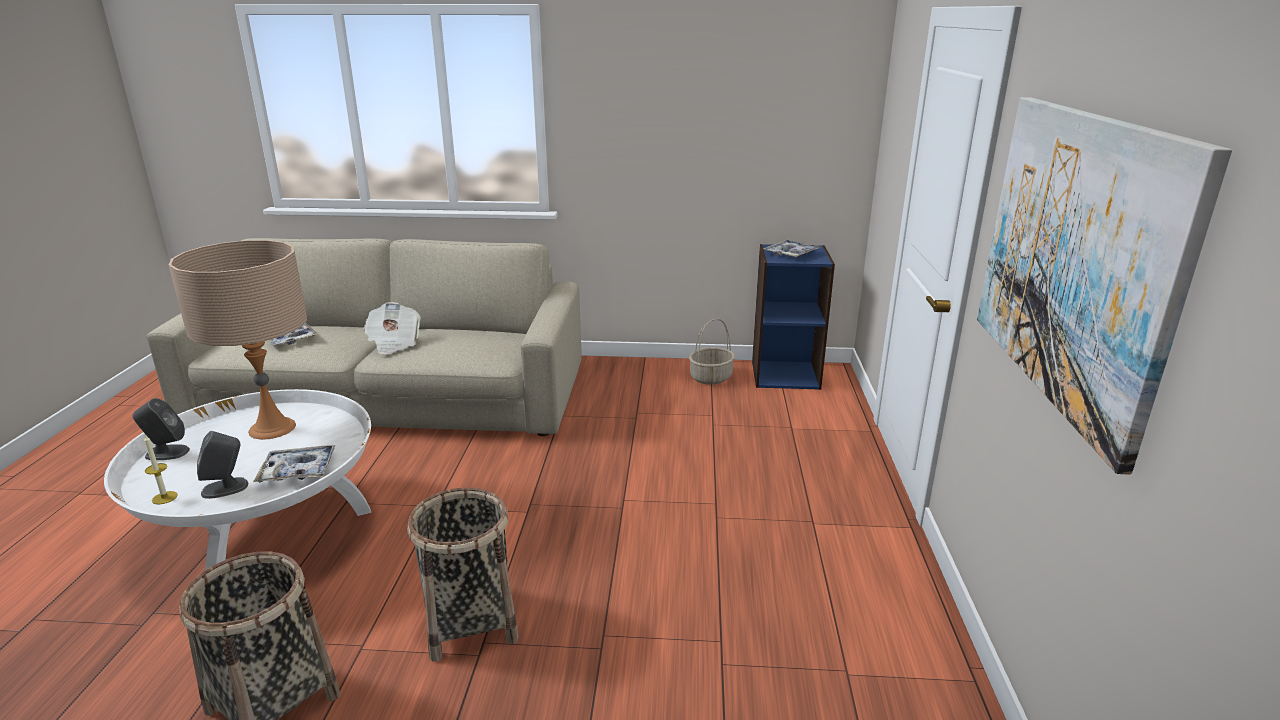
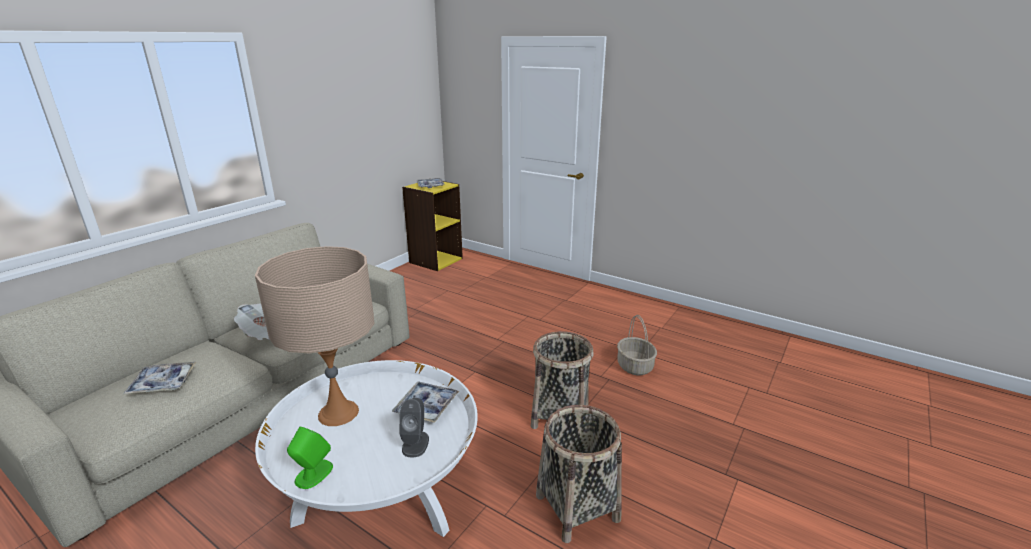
camera: 60 degrees left, 0 degrees up
grey speaker [132,398,190,460] -> green speaker [287,427,333,489]
candle [144,434,178,504] -> none
basket [689,318,735,385] -> basket moved to [617,315,657,375]
blue bookcase [752,244,835,390] -> yellow bookcase [402,181,463,271]
picture [977,97,1232,475] -> none

